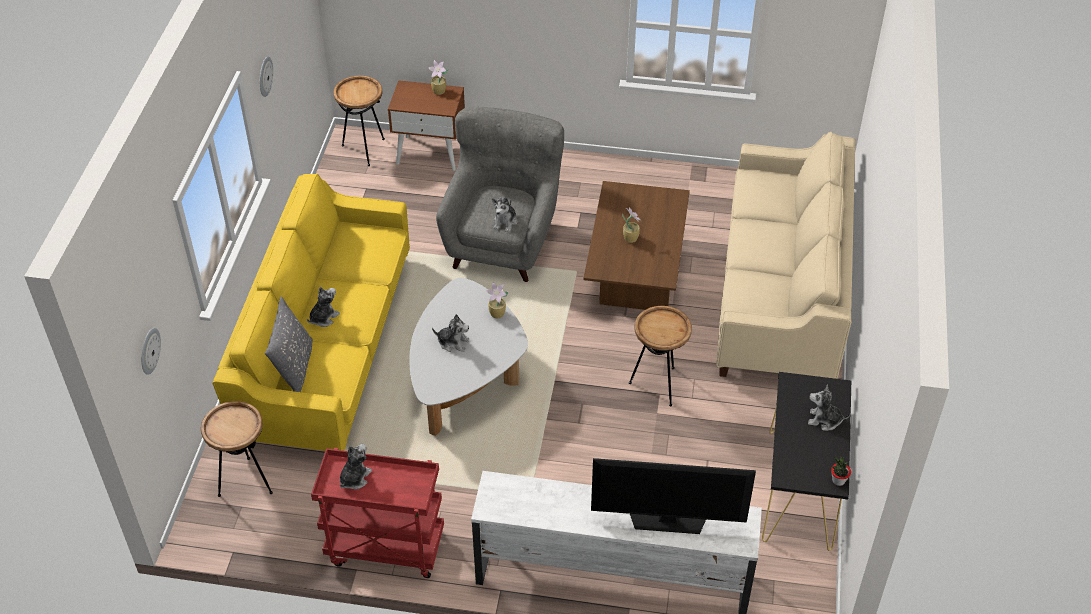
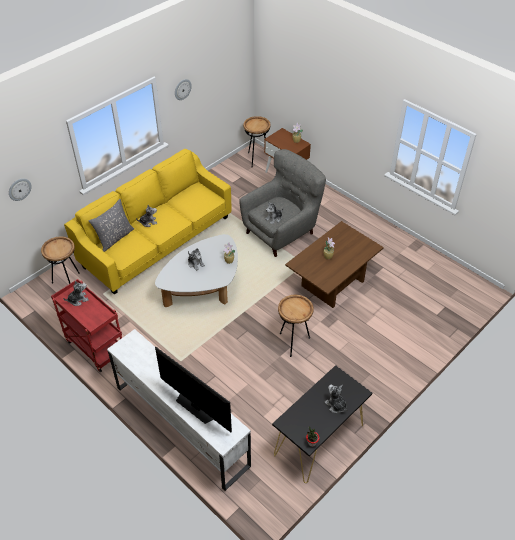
camera: 35 degrees right, 0 degrees up
beige sofa [716,132,856,379] -> none

